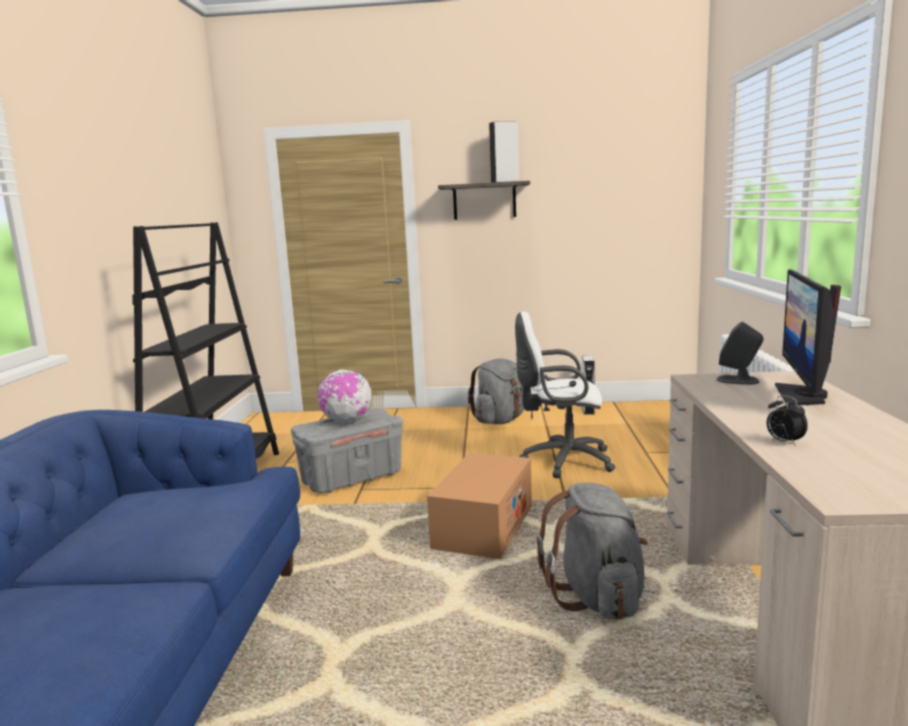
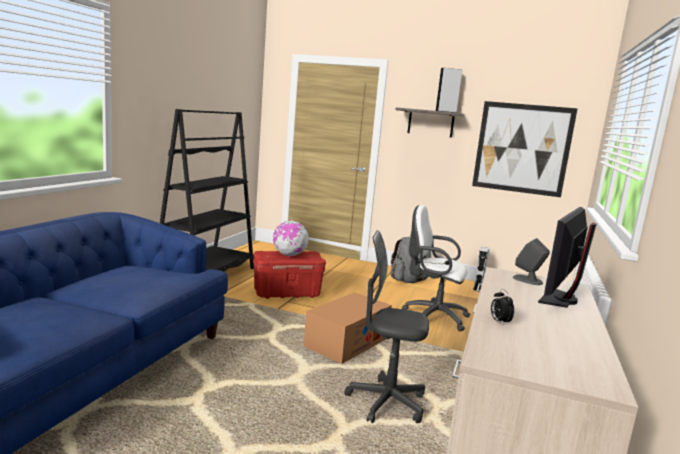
camera: 15 degrees right, 0 degrees up
grey storage box [291,408,403,493] -> red storage box [253,251,326,299]
grey backpack [537,483,648,620] -> grey office chair [344,230,429,423]
none -> picture [472,101,578,197]

